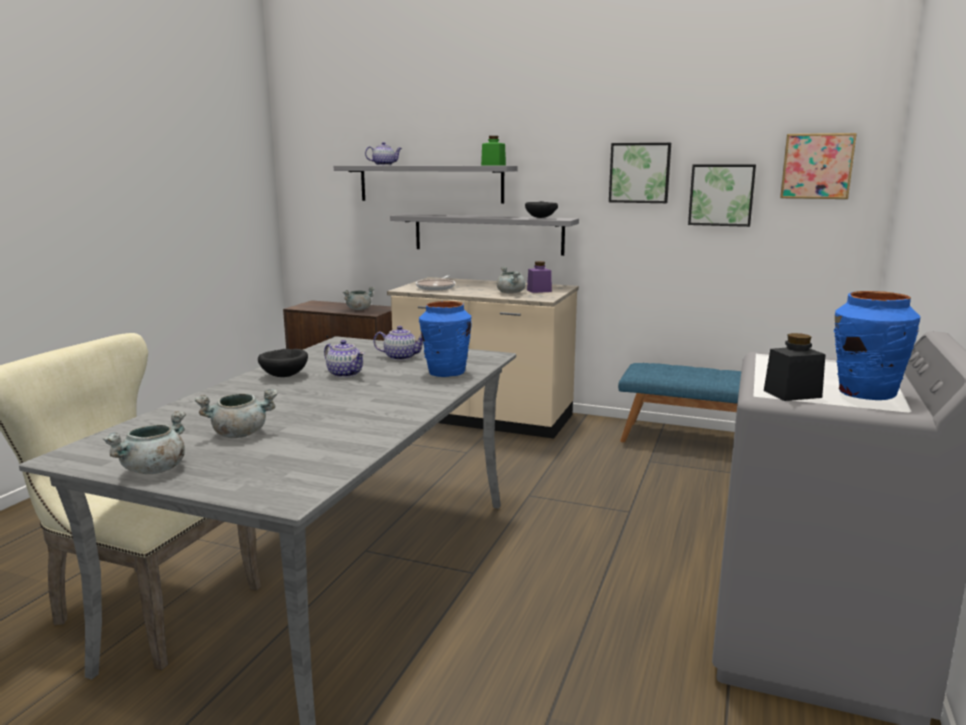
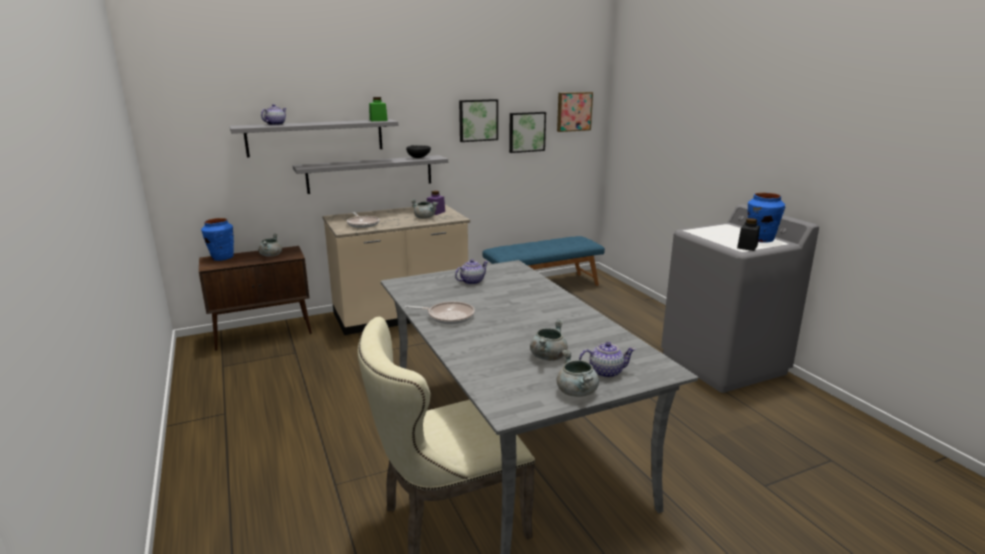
camera: 45 degrees left, 5 degrees up
black bowl [258,349,308,377] -> frying pan [405,302,475,324]
teapot [324,340,365,378] -> teapot moved to [579,342,636,378]
blue vase [419,301,472,377] -> blue vase moved to [201,218,234,261]

